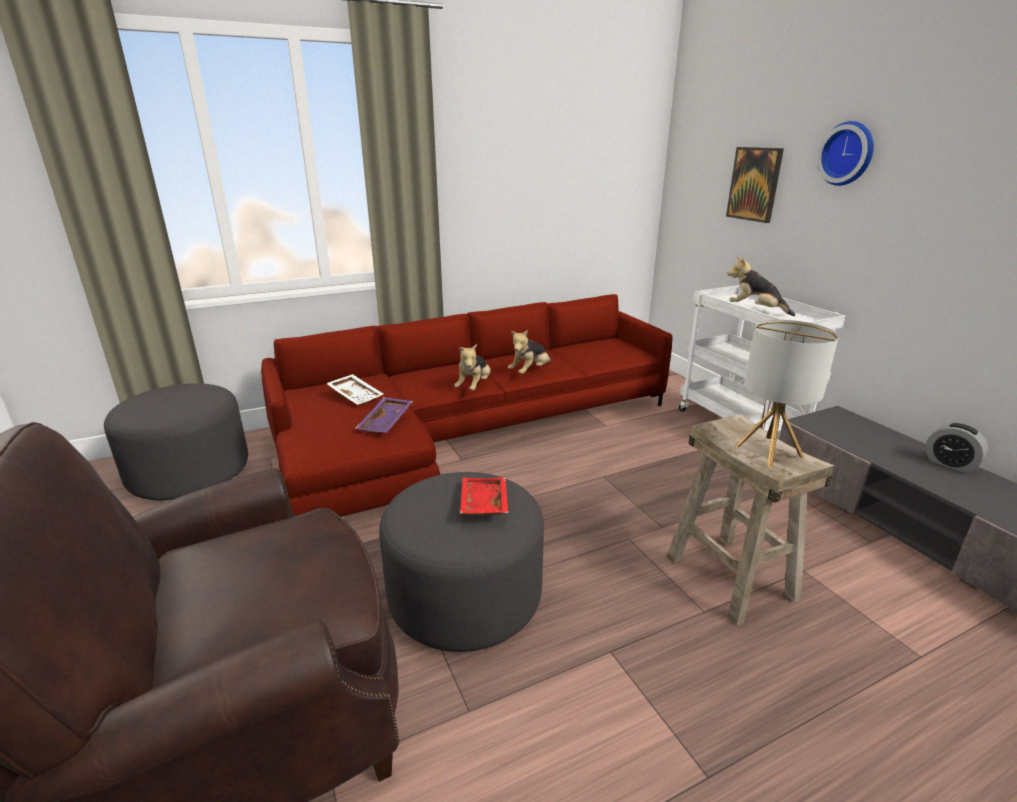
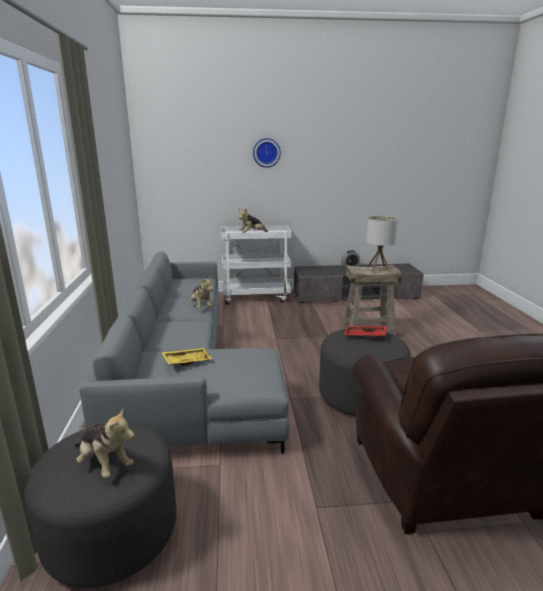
camera: 70 degrees left, 5 degrees down
red sofa [261,294,672,517] -> grey sofa [80,252,290,454]
white tray [326,374,383,405] -> yellow tray [161,348,212,366]
purple tray [355,397,413,433] -> none
plush toy [454,344,491,391] -> plush toy moved to [74,409,135,478]
picture [726,147,784,223] -> none

